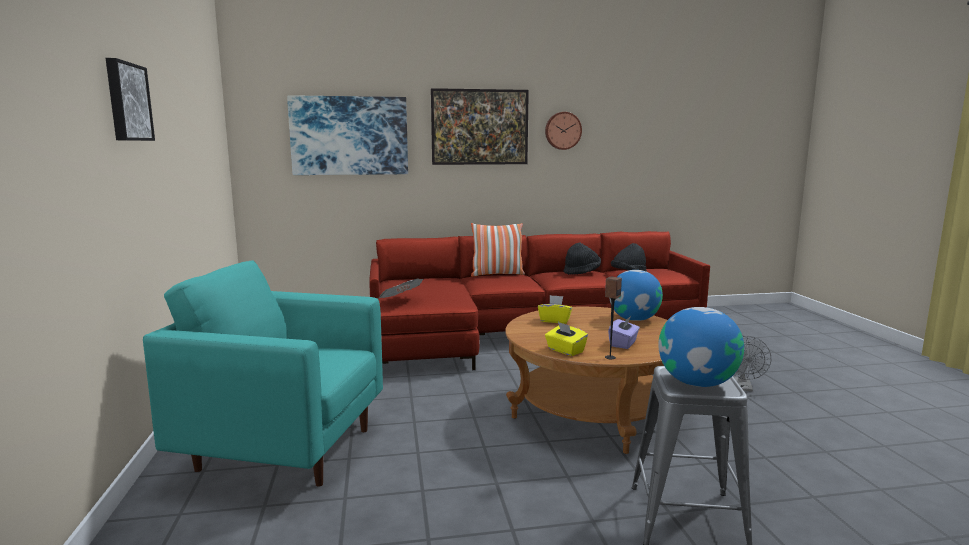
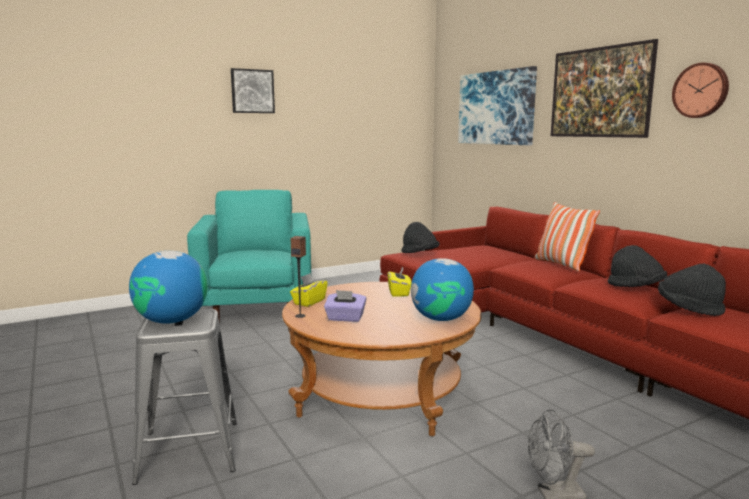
camera: 70 degrees right, 0 degrees up
newspaper [379,278,424,298] -> black hat [401,222,439,253]

